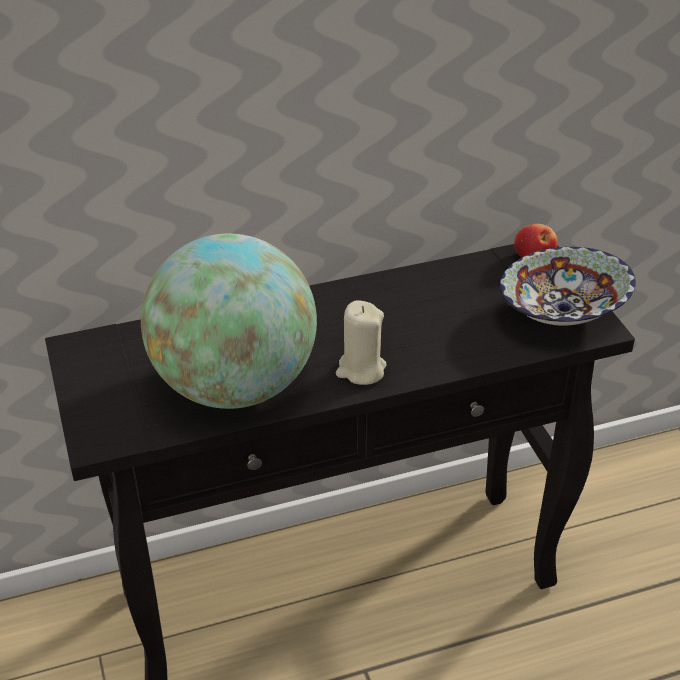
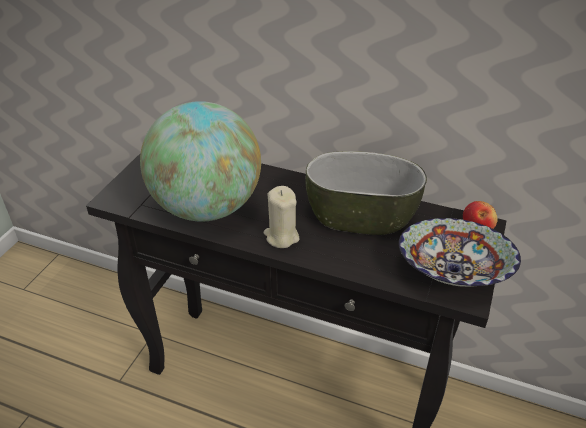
camera: 40 degrees right, 0 degrees up
none -> bowl [305,151,427,235]

